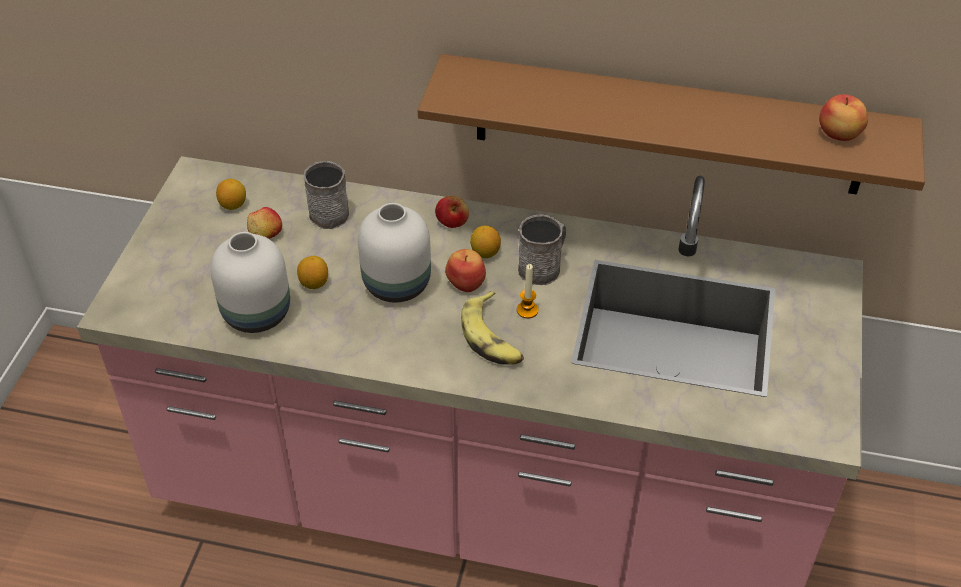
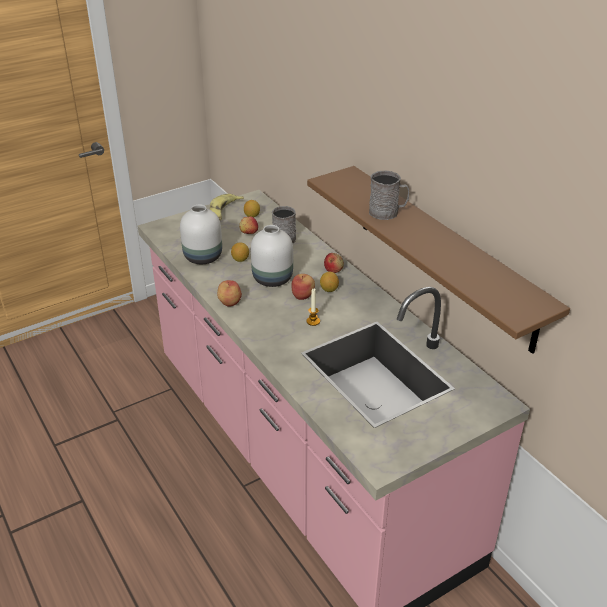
camera: 45 degrees right, 10 degrees down
banana [461,291,524,365] -> banana moved to [210,194,244,220]
grey mug [518,215,566,285] -> grey mug moved to [369,171,409,220]
apple [819,94,868,141] -> apple moved to [217,280,242,307]

